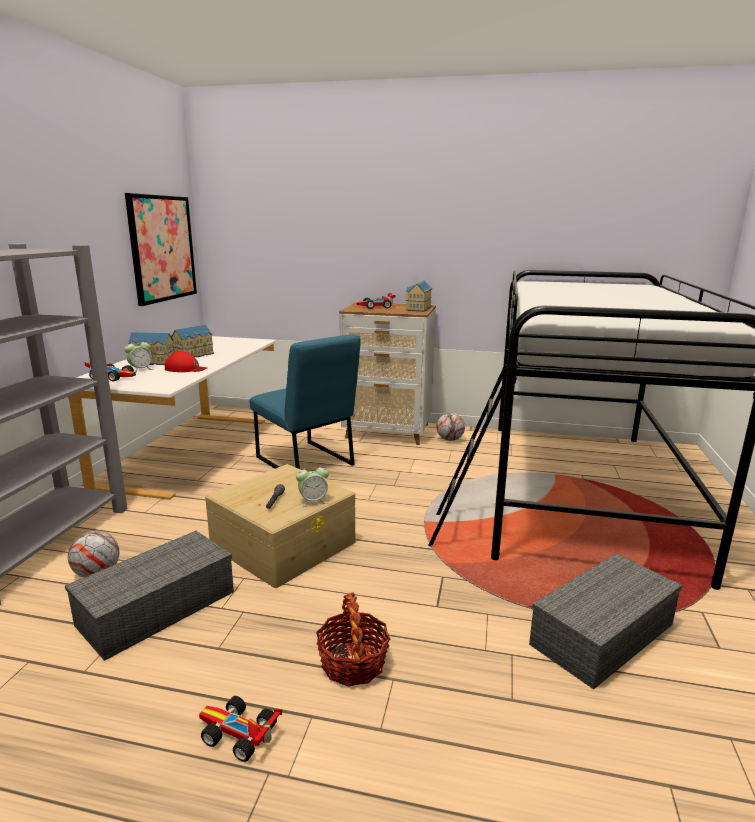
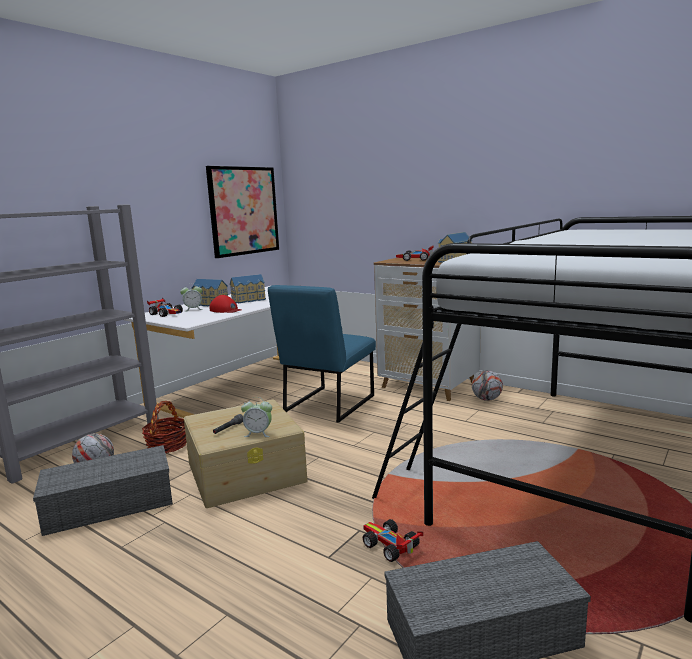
camera: 25 degrees right, 5 degrees down
toy car [199,696,282,762] -> toy car moved to [363,519,423,562]
blue chair [250,334,361,469] -> blue chair turned 45 degrees clockwise [268,285,376,423]
basket [316,592,390,687] -> basket moved to [142,401,187,453]

